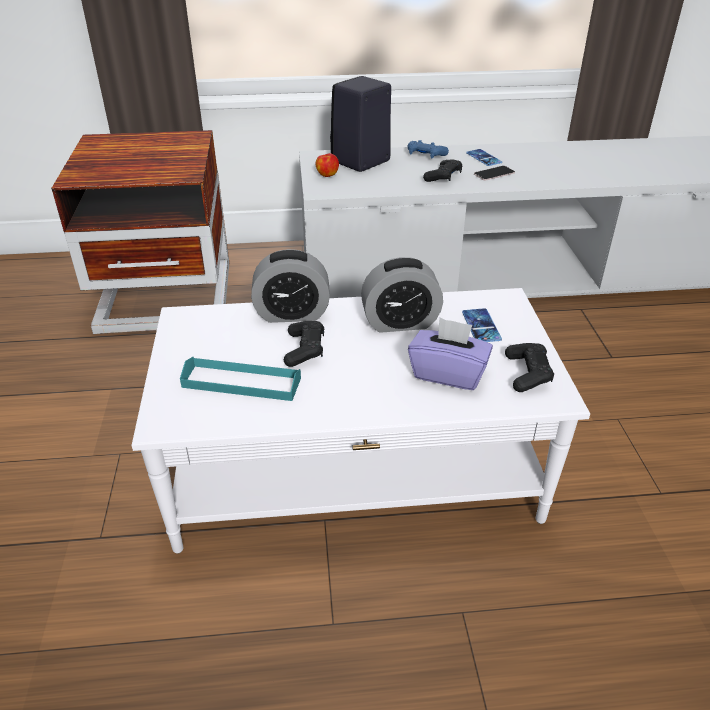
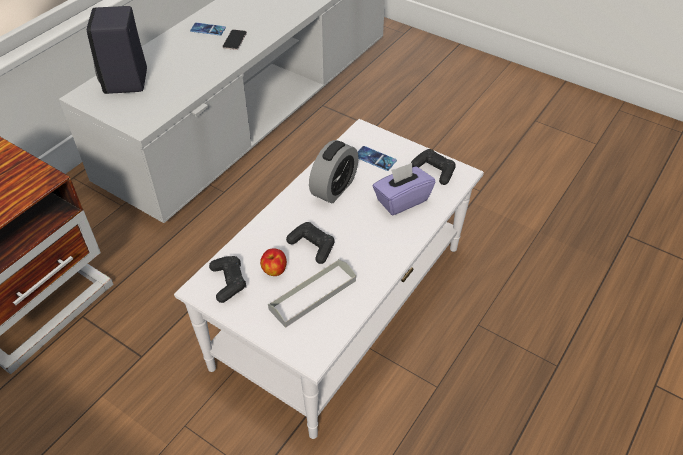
camera: 50 degrees left, 10 degrees up
turquoise tray [180,357,301,401] -> grey tray [268,259,356,328]
alarm clock [251,249,330,323] -> none
apple [315,153,339,177] -> apple moved to [260,248,287,276]
blue game controller [408,140,449,158] -> none
black game controller [423,159,462,182] -> black game controller moved to [209,256,246,303]

